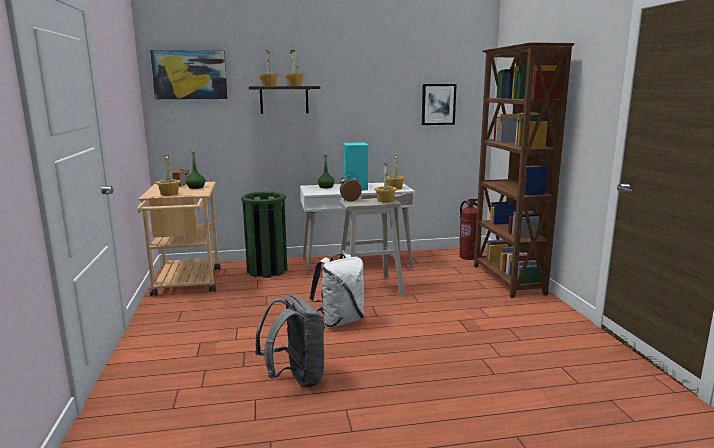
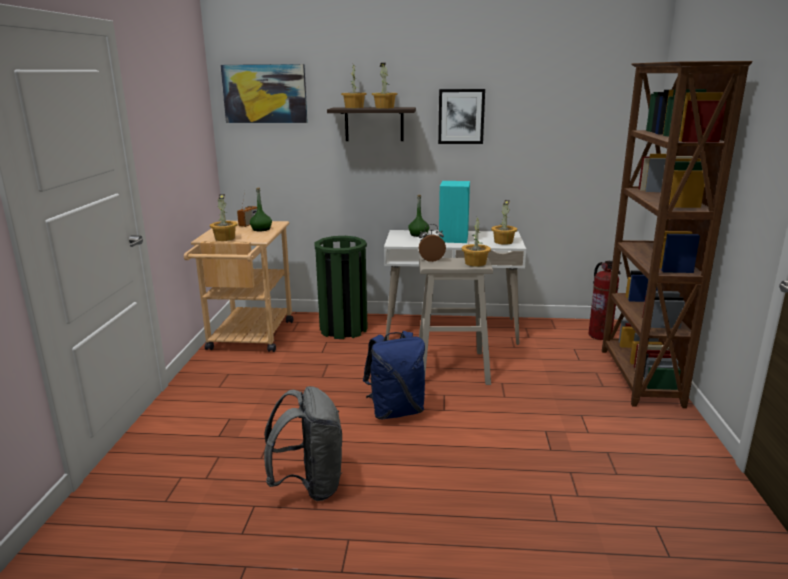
camera: 15 degrees right, 5 degrees up
white backpack [309,254,364,327] -> blue backpack [363,331,425,420]
picture [422,84,457,125] -> picture moved to [438,89,485,144]

